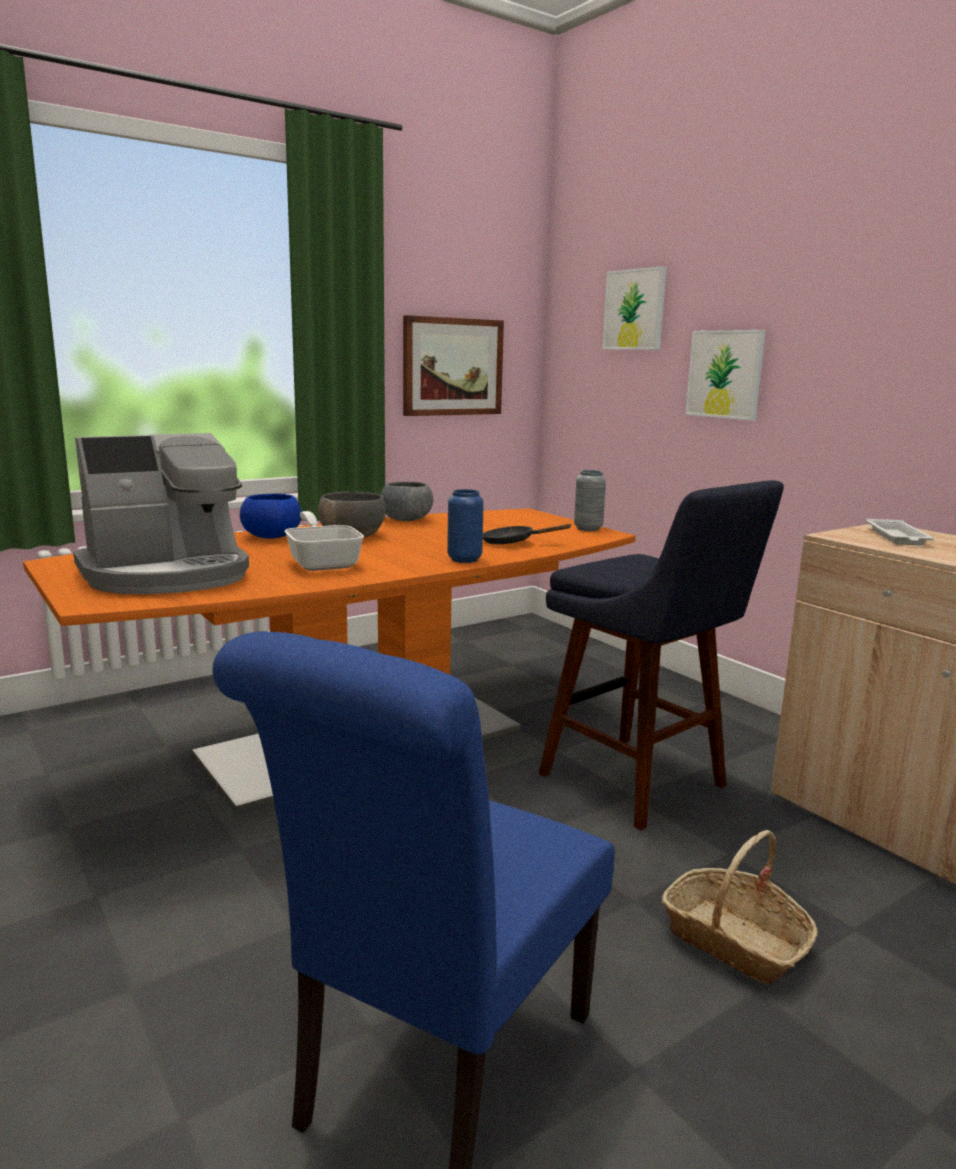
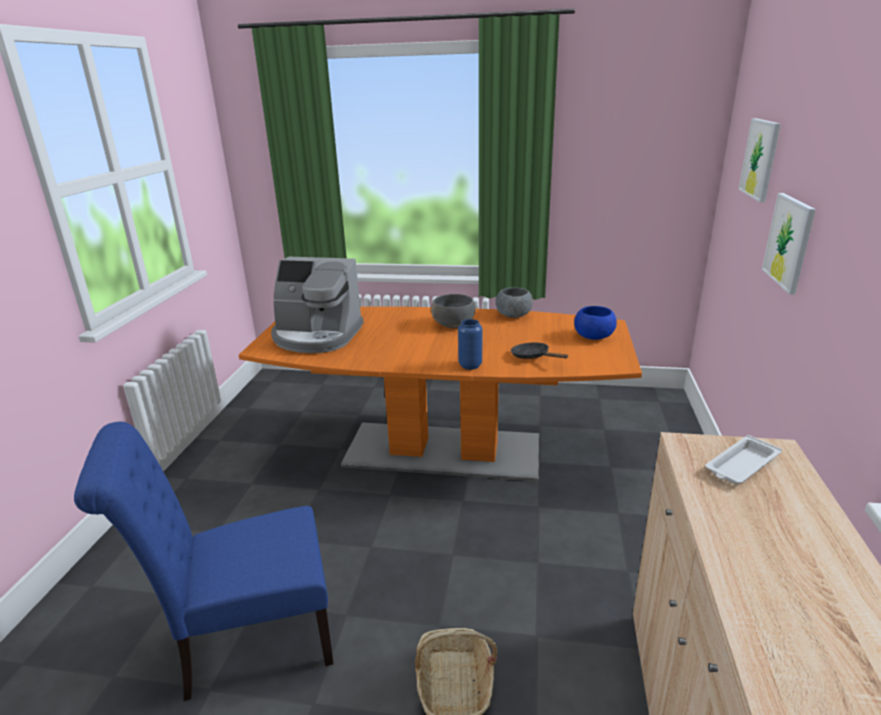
camera: 45 degrees right, 10 degrees up
blue bowl [240,494,302,539] -> blue bowl moved to [574,306,617,340]
frying pan [285,511,364,571] -> none
picture [403,315,504,416] -> none
blue stool [539,480,784,830] -> none
grey vase [574,470,606,531] -> none

